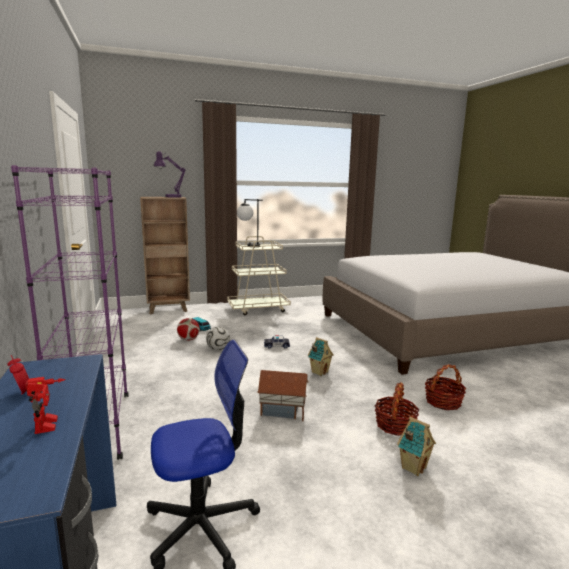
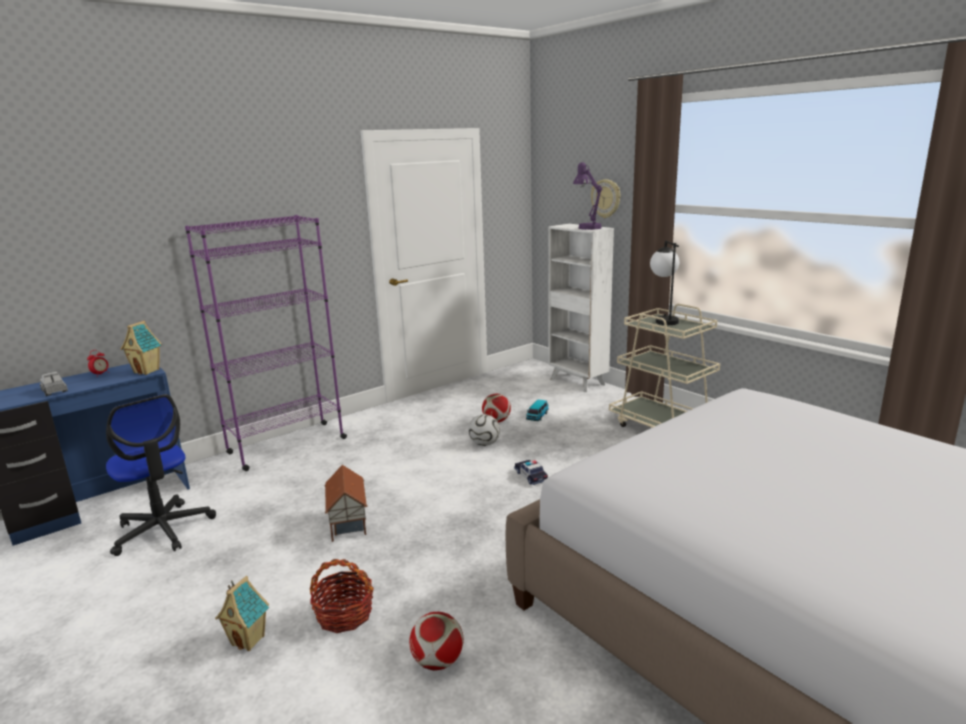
camera: 70 degrees right, 5 degrees up
toy robot [25,377,66,434] -> toy truck [40,372,68,396]
brown bookcase [140,197,190,314] -> white bookcase [548,224,614,392]
toy house [308,337,334,376] -> toy house moved to [121,321,162,375]
basket [425,364,466,410] -> football [409,612,464,670]
none -> wall clock [591,179,620,218]

